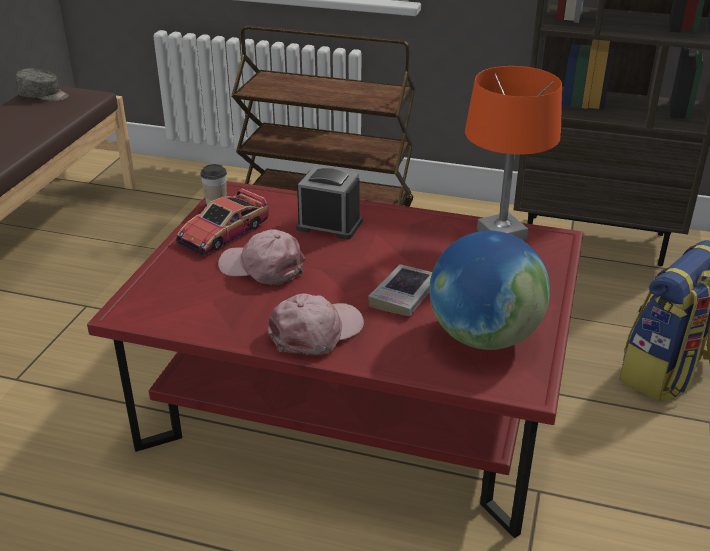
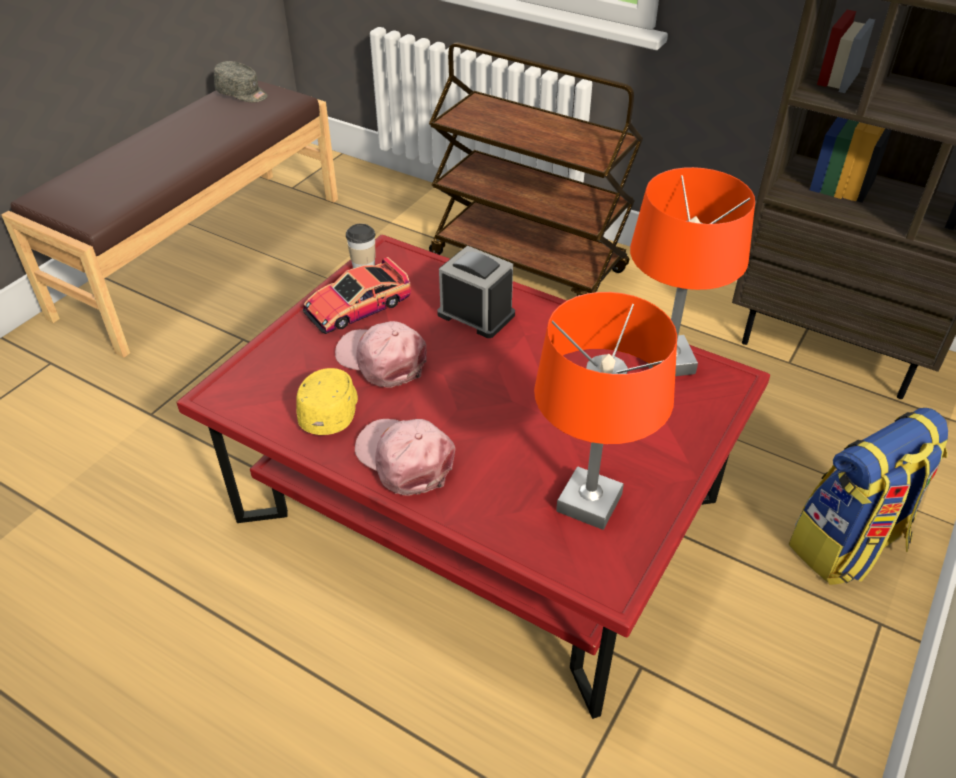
camera: 15 degrees right, 10 degrees up
pink cap [268,293,364,355] -> pink cap turned 105 degrees counterclockwise [355,419,455,496]
book [368,264,432,316] -> none
globe [429,231,550,350] -> orange table lamp [534,292,677,530]
none -> yellow cap [296,368,358,435]

